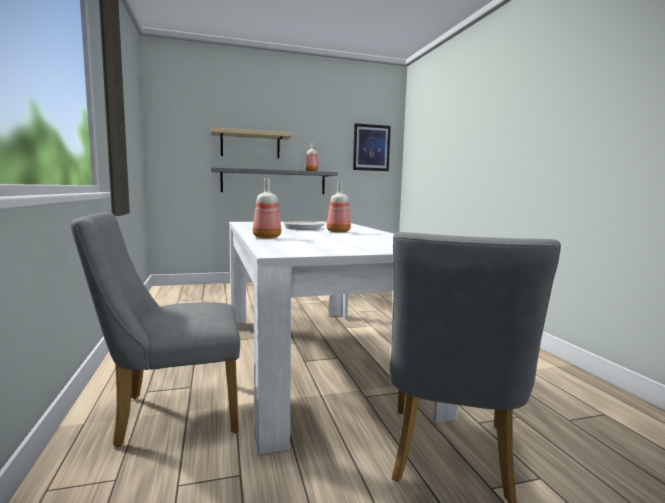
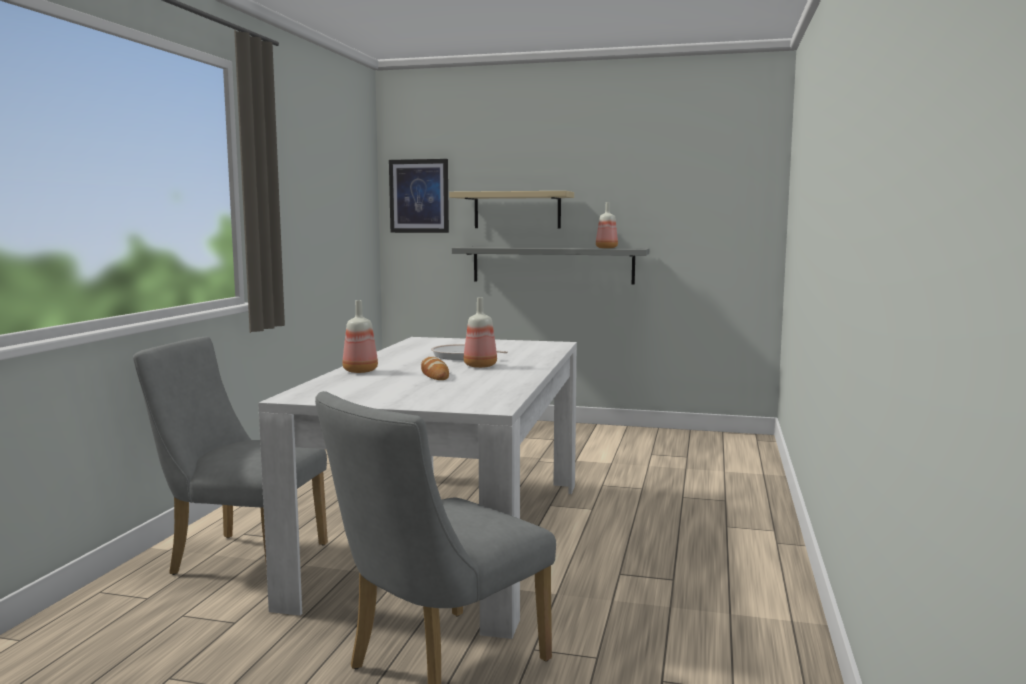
camera: 30 degrees right, 0 degrees up
picture [353,123,391,171] -> picture moved to [389,159,449,233]
none -> bread [421,357,449,380]

